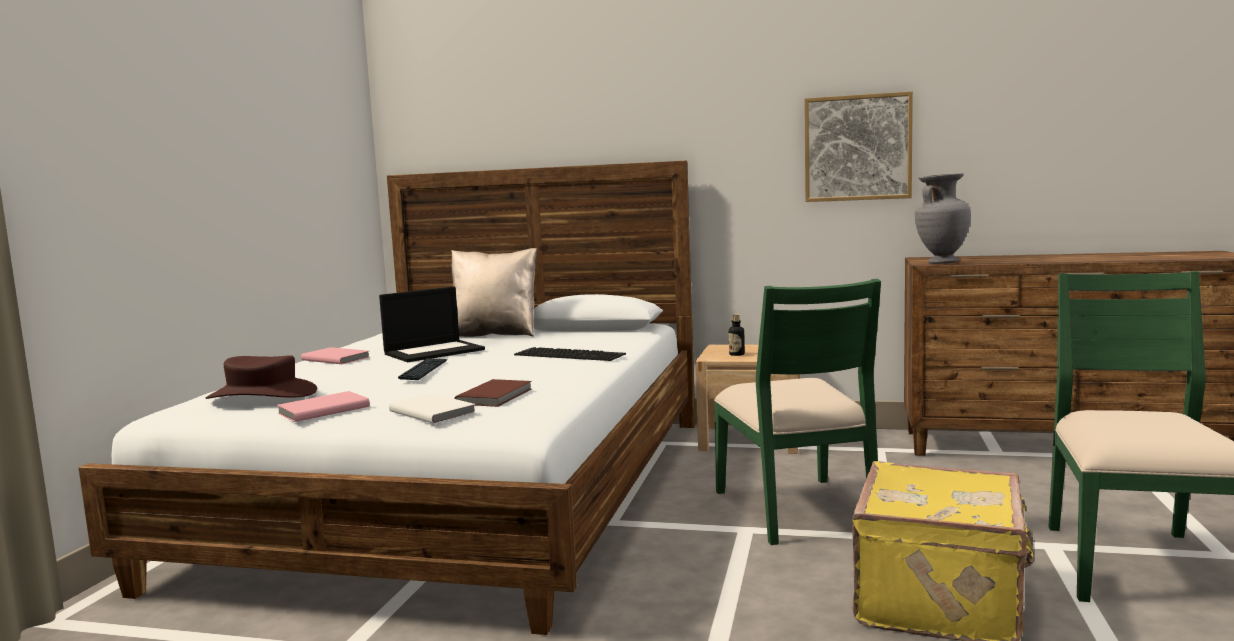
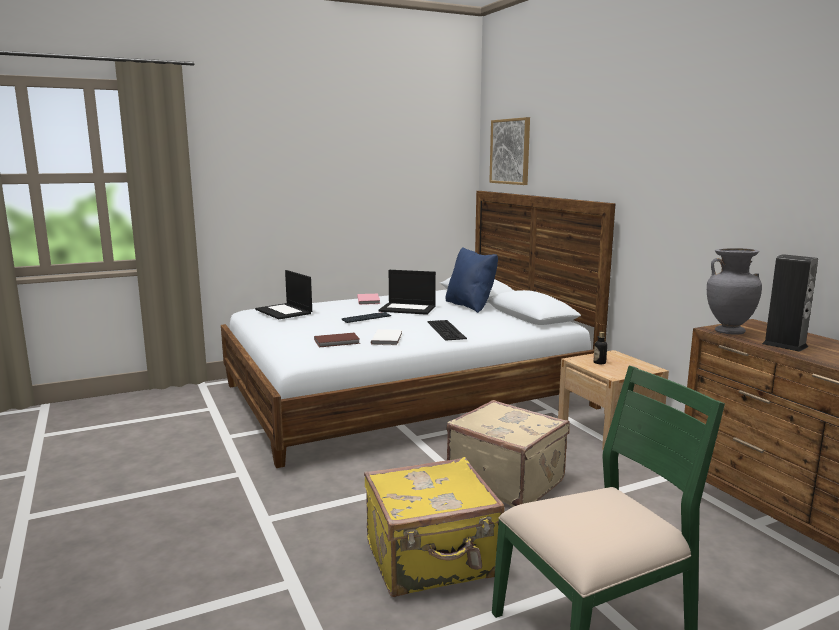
camera: 50 degrees right, 5 degrees up
brown hat [205,355,317,399] -> laptop [255,270,312,319]
pink book [277,391,370,422] -> none
white book [389,393,476,424] -> white book moved to [371,329,402,346]
beige pillow [451,248,537,337] -> blue pillow [446,247,498,313]
green chair [714,279,881,545] -> beige suitcase [446,400,570,507]
picture [804,91,913,202] -> picture moved to [489,117,530,185]
none -> speaker [762,254,818,352]

